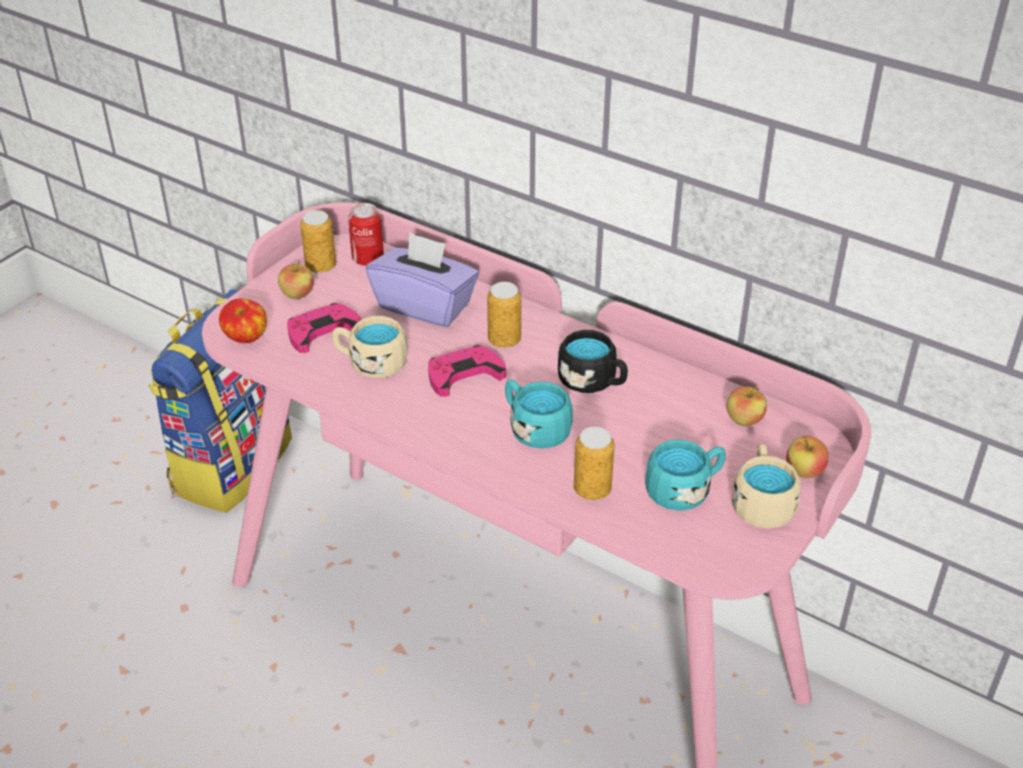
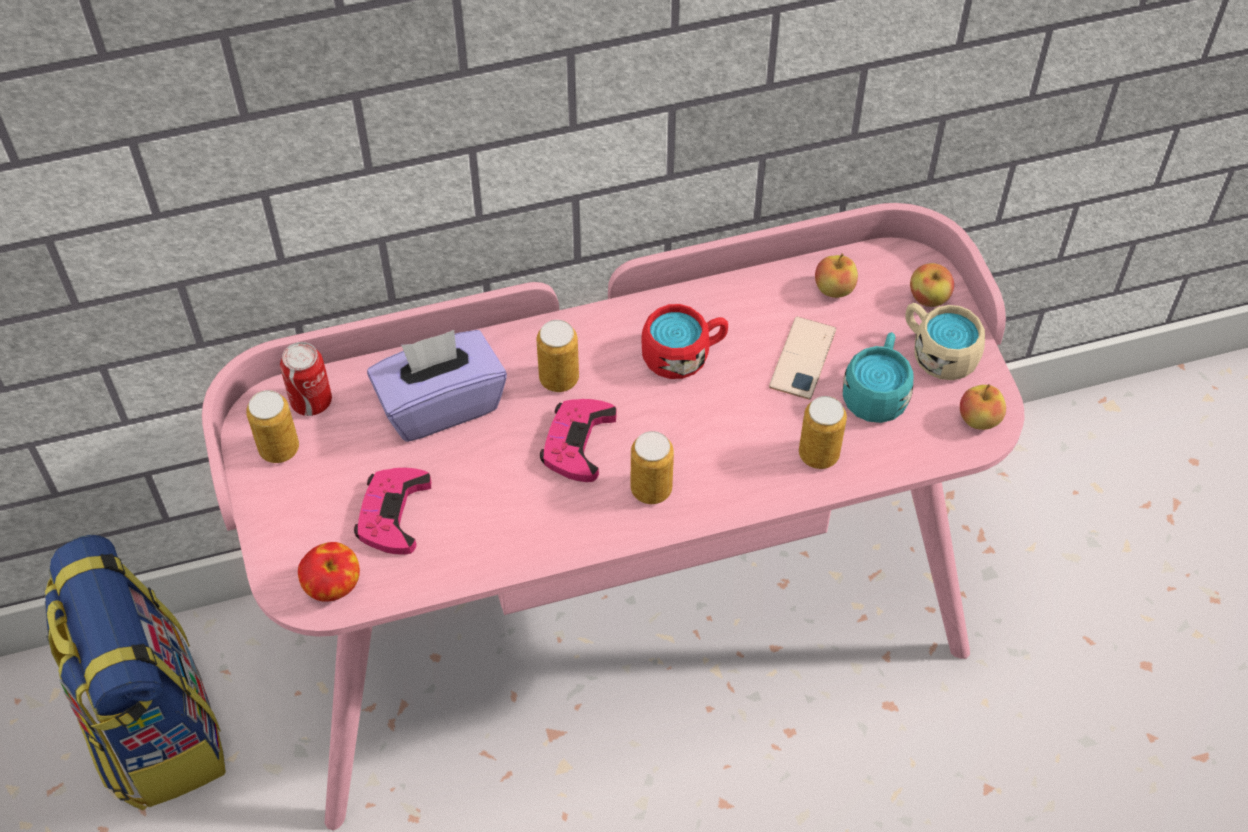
camera: 50 degrees left, 15 degrees up
apple [278,261,314,299] -> apple moved to [960,384,1006,430]
beige mug [332,316,407,378] -> none
turquoise mug [505,380,573,449] -> none
black mug [558,330,628,393] -> red mug [641,304,728,379]
none -> can [631,431,674,504]
none -> phone [769,317,836,400]

